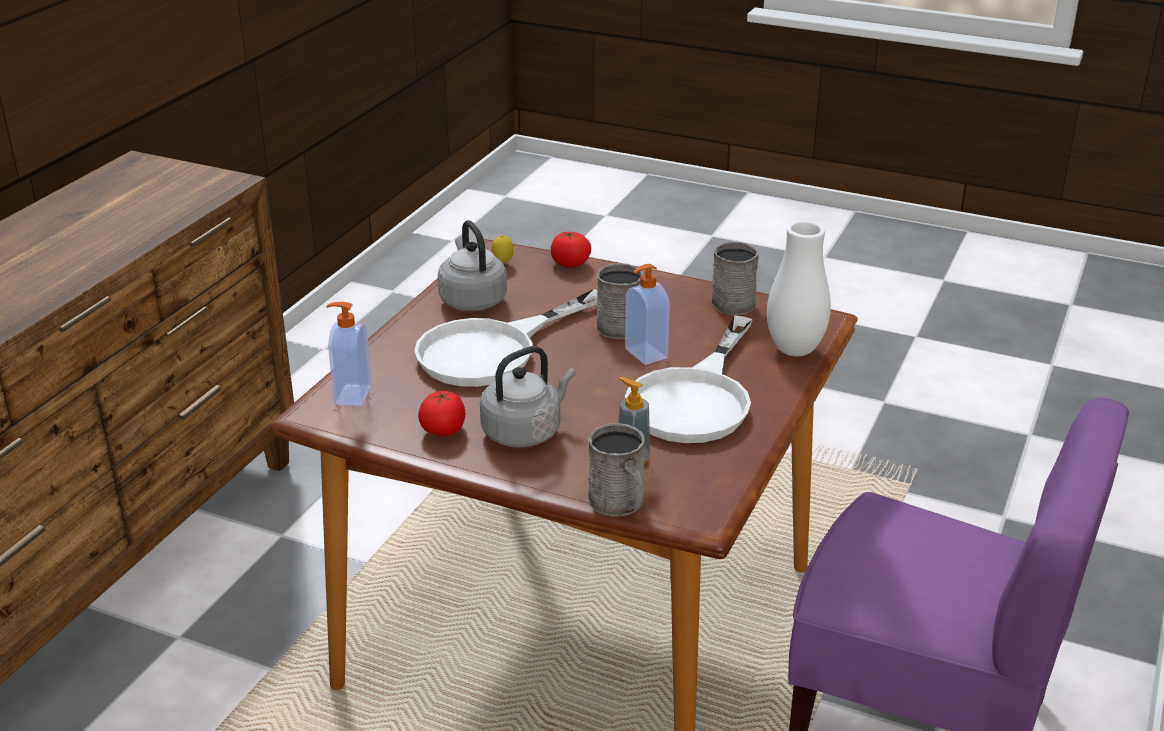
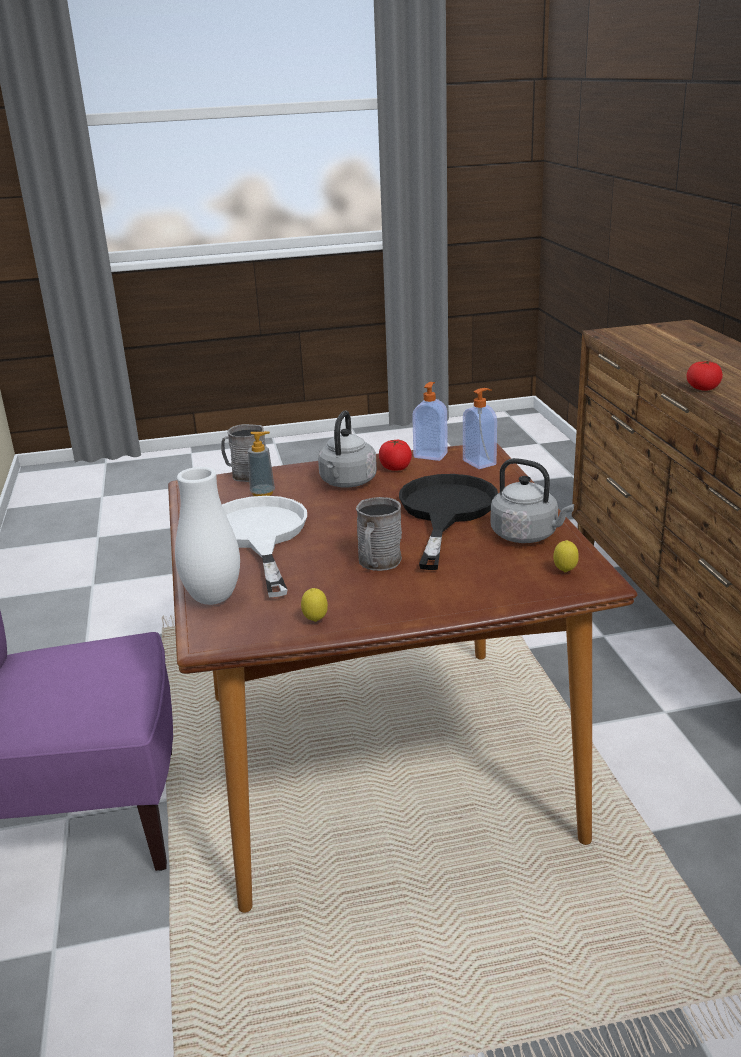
camera: 145 degrees right, 5 degrees down
white frying pan [414,289,598,387] -> black frying pan [399,474,498,570]
tomato [551,232,591,268] -> tomato moved to [687,361,723,391]
soap dispenser [625,264,670,365] -> soap dispenser moved to [412,382,448,461]
grey mug [712,241,759,315] -> lemon [301,588,328,622]

